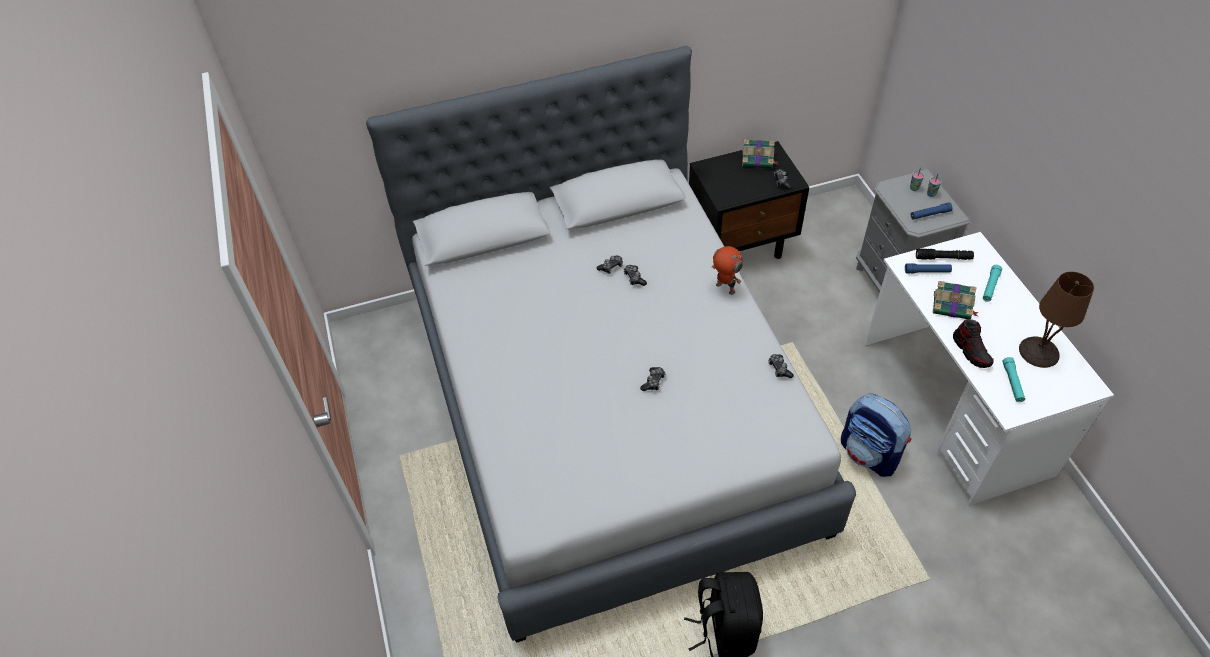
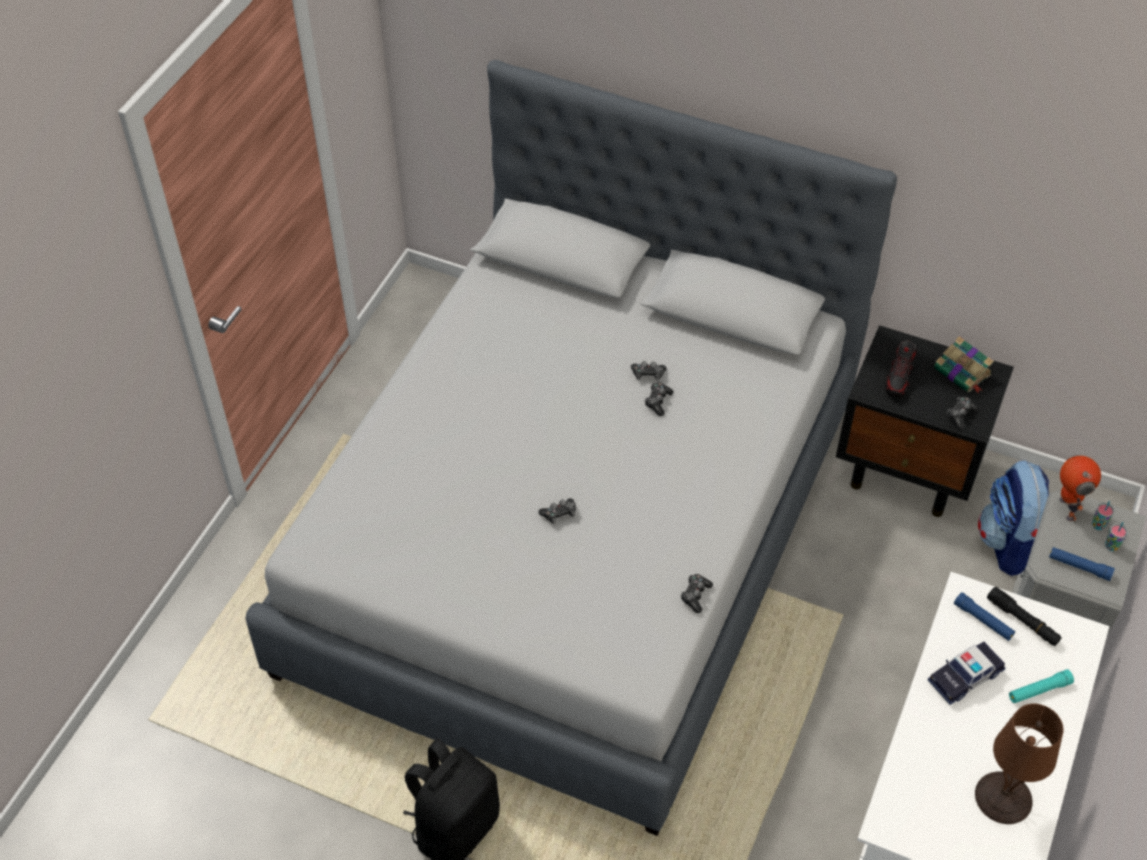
camera: 40 degrees right, 0 degrees up
toy robot [711,246,743,295] -> toy robot moved to [1059,455,1101,521]
backpack [841,393,912,477] -> backpack moved to [978,460,1049,576]
book [933,281,979,319] -> toy car [928,642,1005,705]
shoe [953,319,994,368] -> shoe moved to [885,340,917,398]
turquoise flashlight [1002,357,1025,402] -> none

